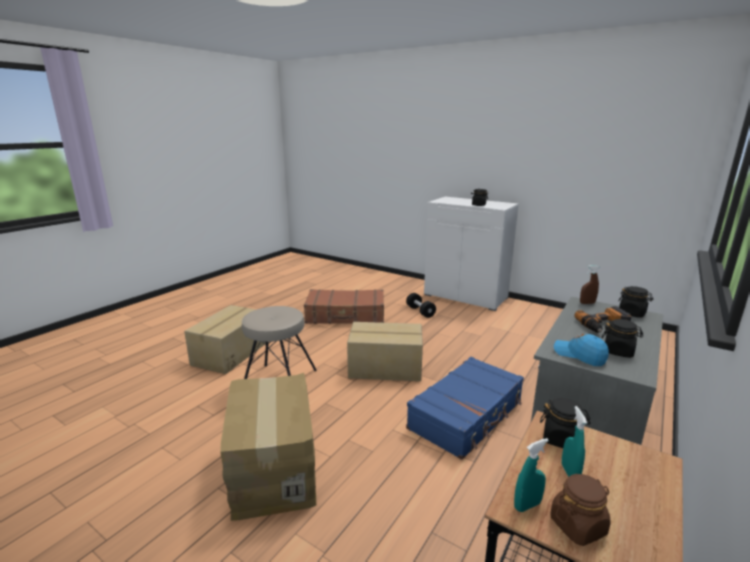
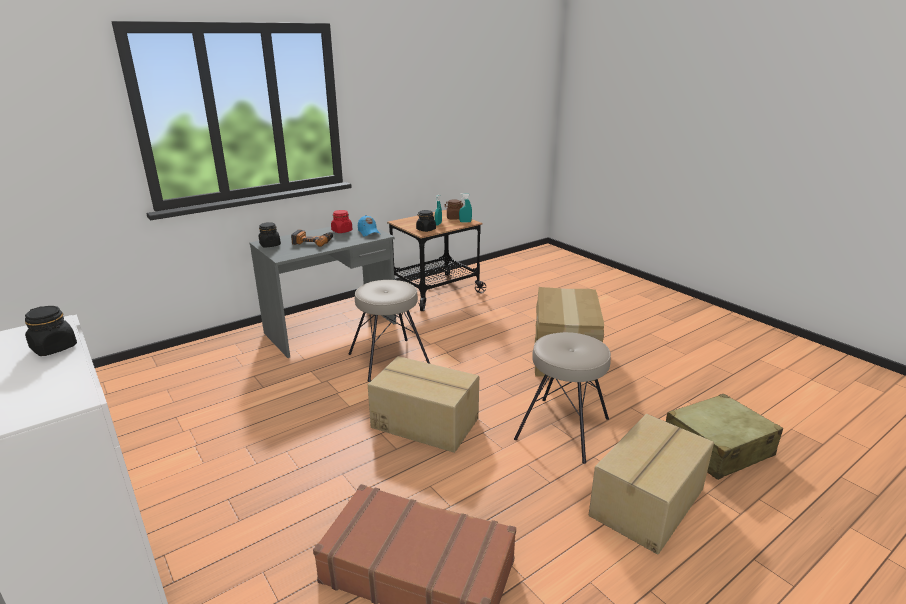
camera: 160 degrees left, 5 degrees up
black dumbbell [406,293,436,318] -> none
blue suitcase [406,357,524,460] -> beige stool [348,280,430,382]
brown spray bottle [580,265,599,304] -> none
black jar [602,319,643,358] -> red jar [331,210,352,233]
none -> beige suitcase [666,394,783,480]

